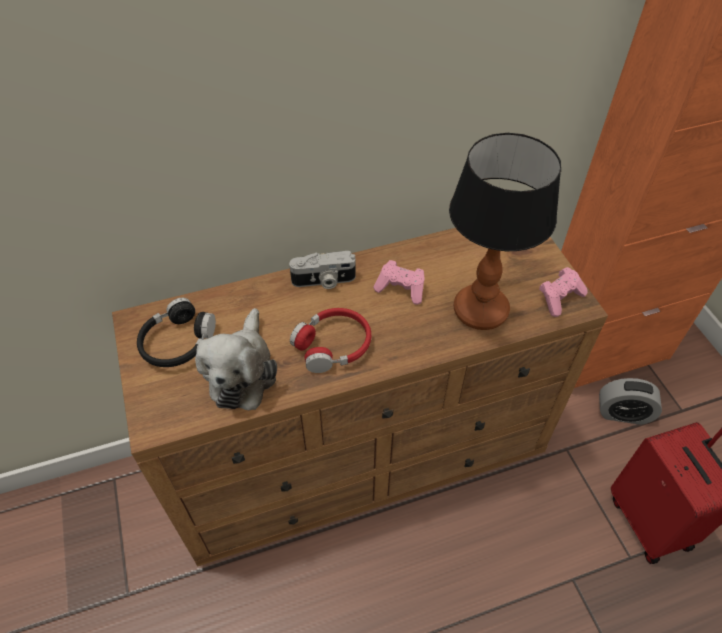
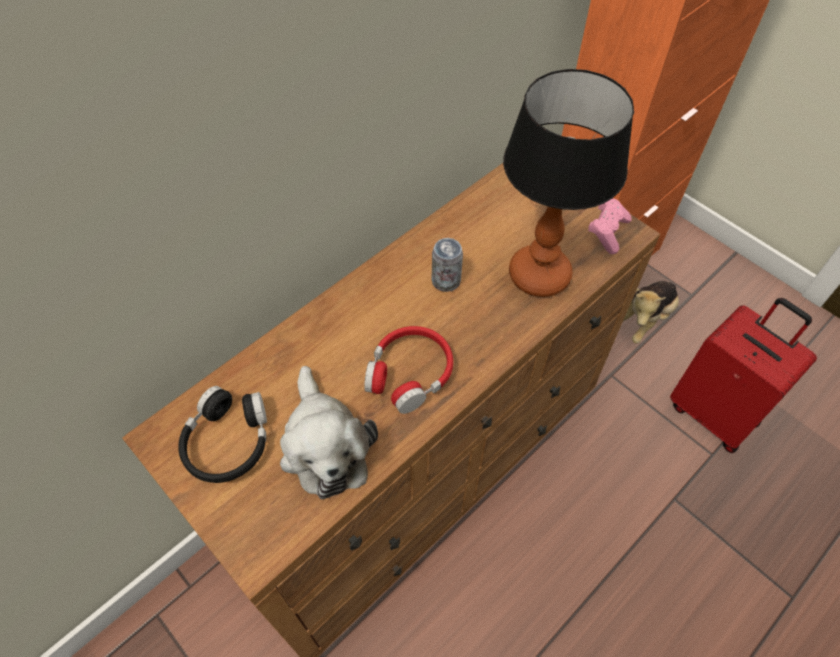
camera: 25 degrees left, 5 degrees up
camera [289,251,356,289] -> none
pink game controller [373,260,425,305] -> can [432,238,463,292]
alarm clock [599,378,662,425] -> plush toy [623,281,679,343]

